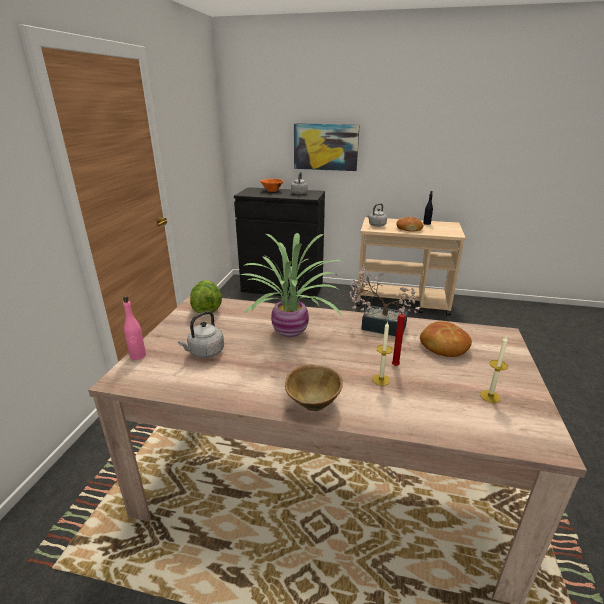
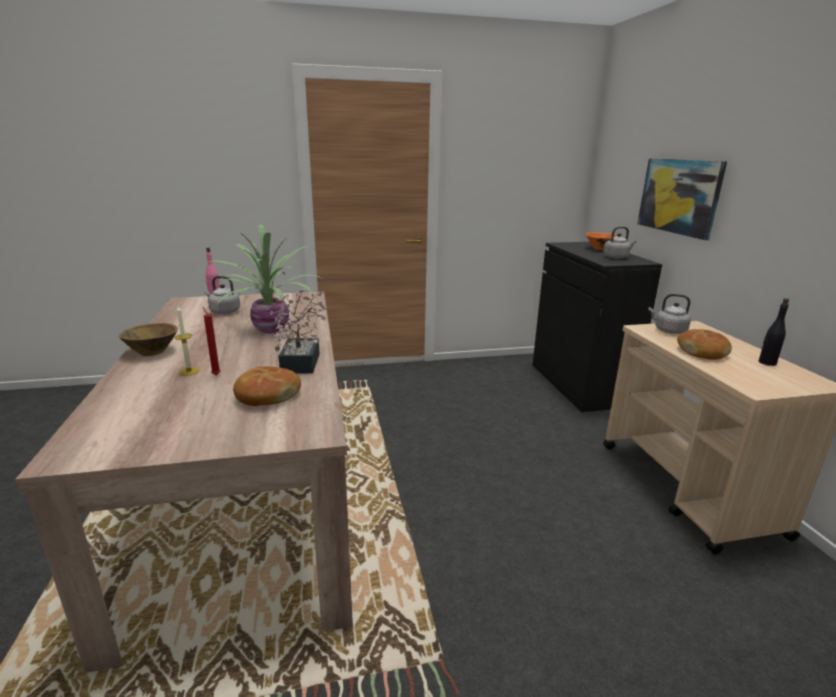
camera: 65 degrees right, 5 degrees down
lettuce [190,280,222,313] -> none
candle [480,335,508,403] -> none

